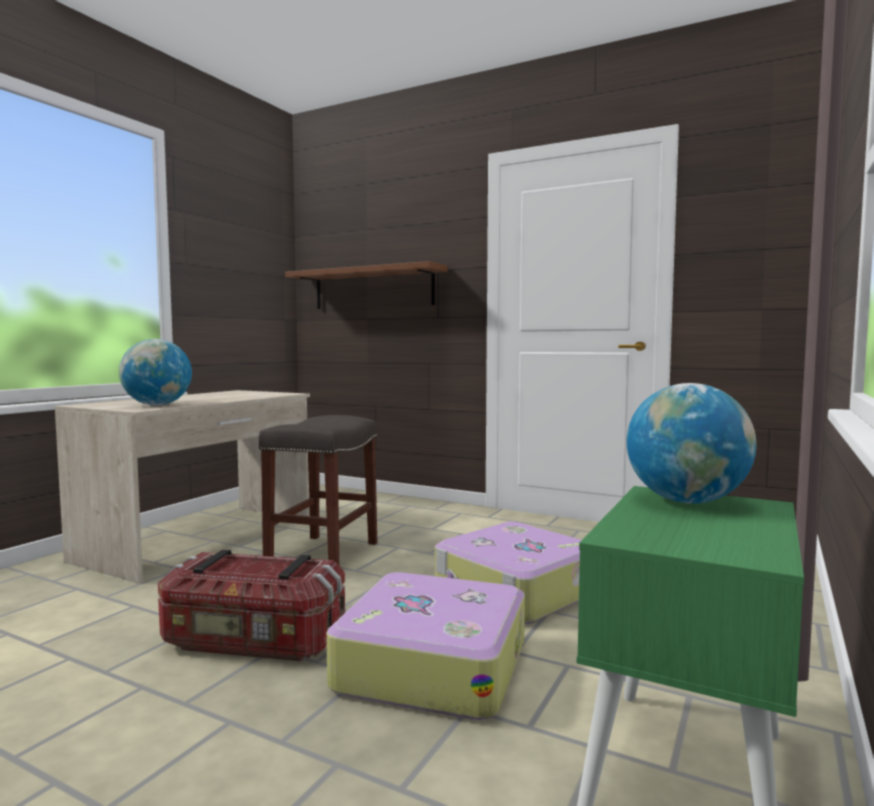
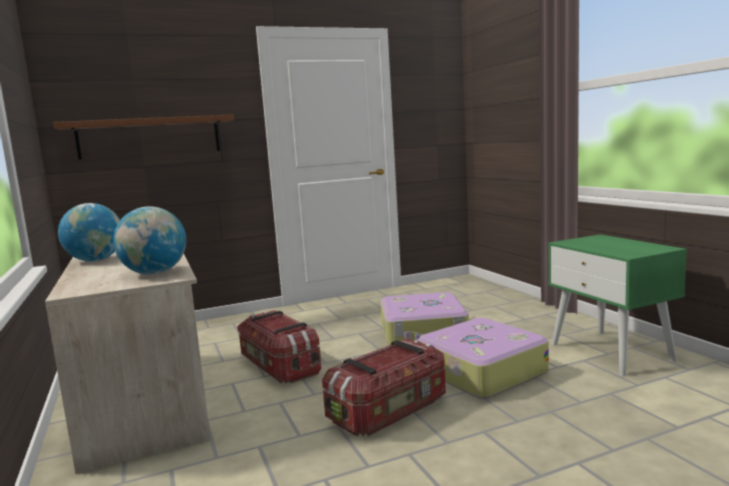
camera: 50 degrees left, 5 degrees up
grey stool [259,415,377,565] -> storage box [237,310,322,383]
globe [627,383,756,503] -> globe moved to [58,203,120,261]

